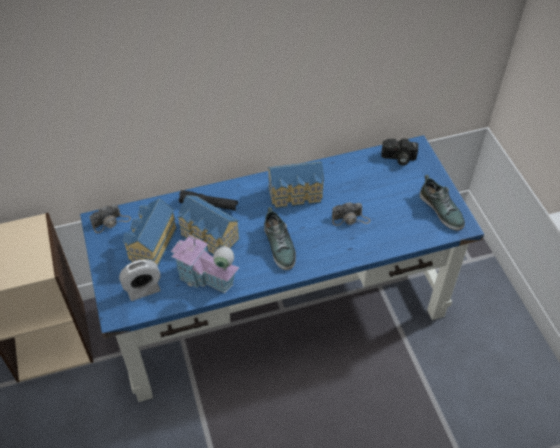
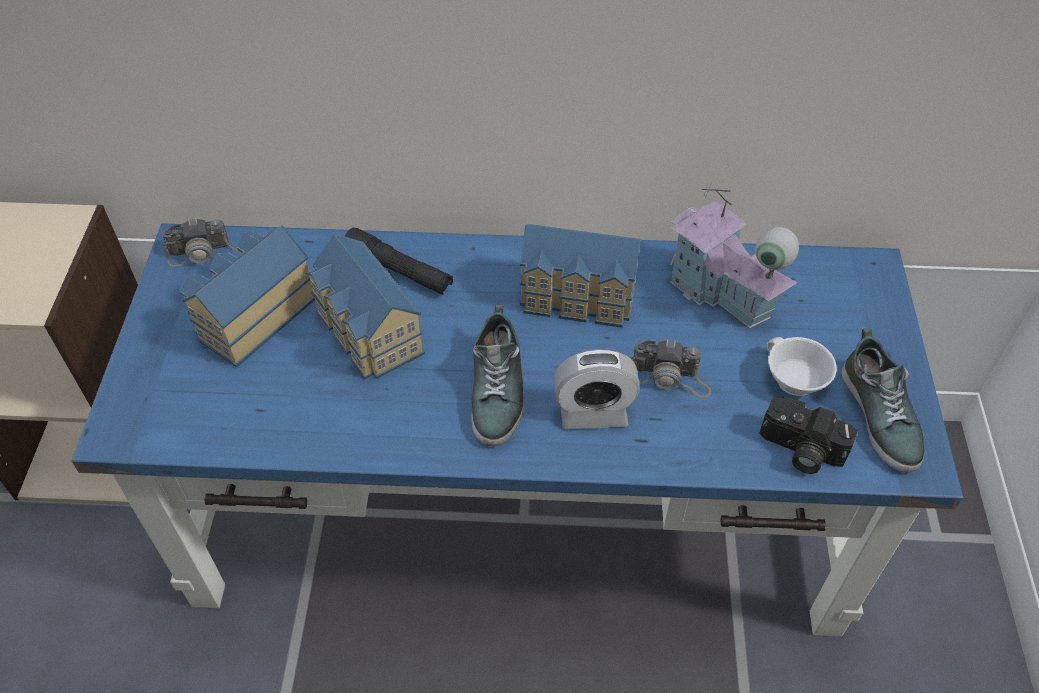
camera: 20 degrees right, 0 degrees up
alarm clock [119,259,161,301] -> alarm clock moved to [553,349,640,430]
toy house [171,231,239,293] -> toy house moved to [670,182,799,328]
camera [381,138,418,165] -> camera moved to [759,397,858,474]
none -> white cup [767,337,837,396]

